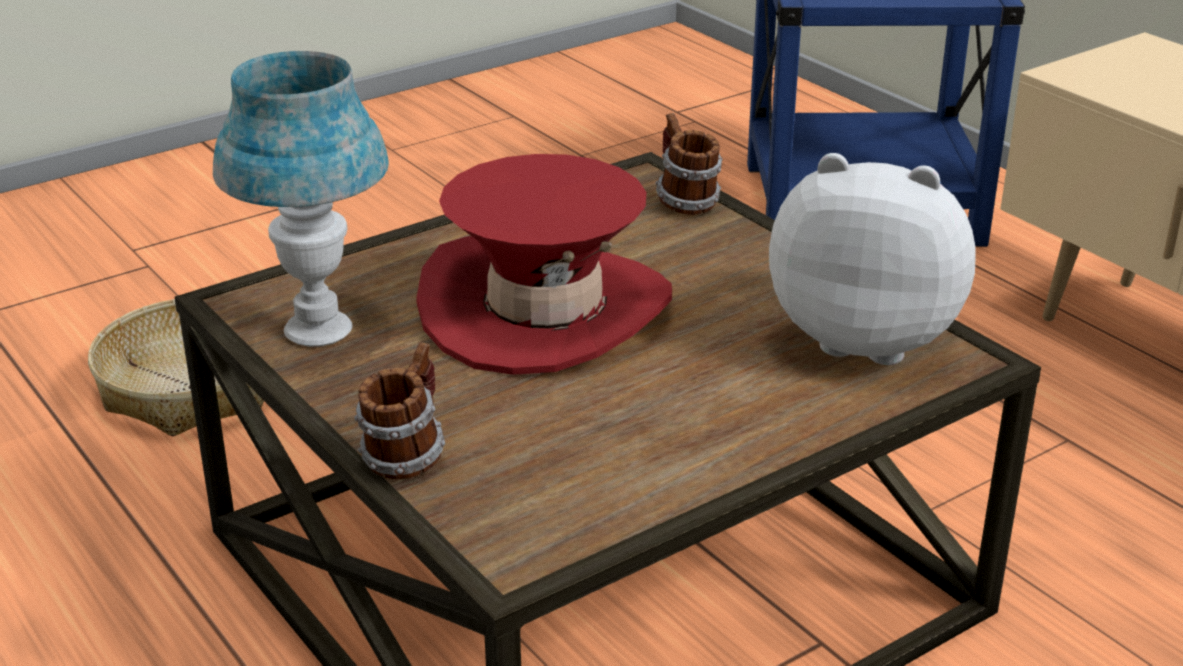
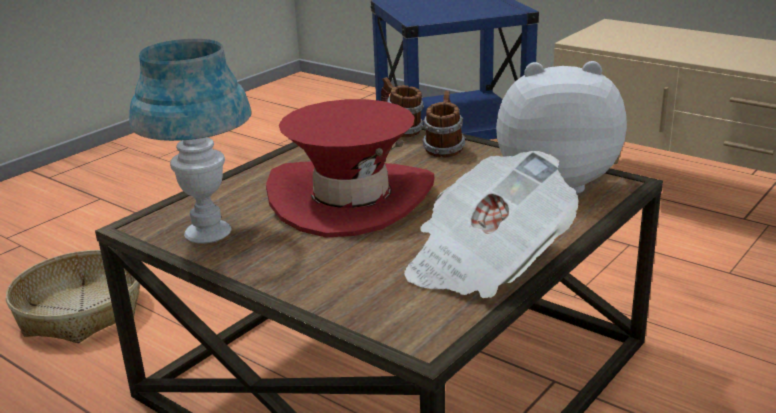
camera: 15 degrees left, 5 degrees down
mug [354,342,445,480] -> mug moved to [422,91,466,158]
none -> newspaper [404,151,578,298]

